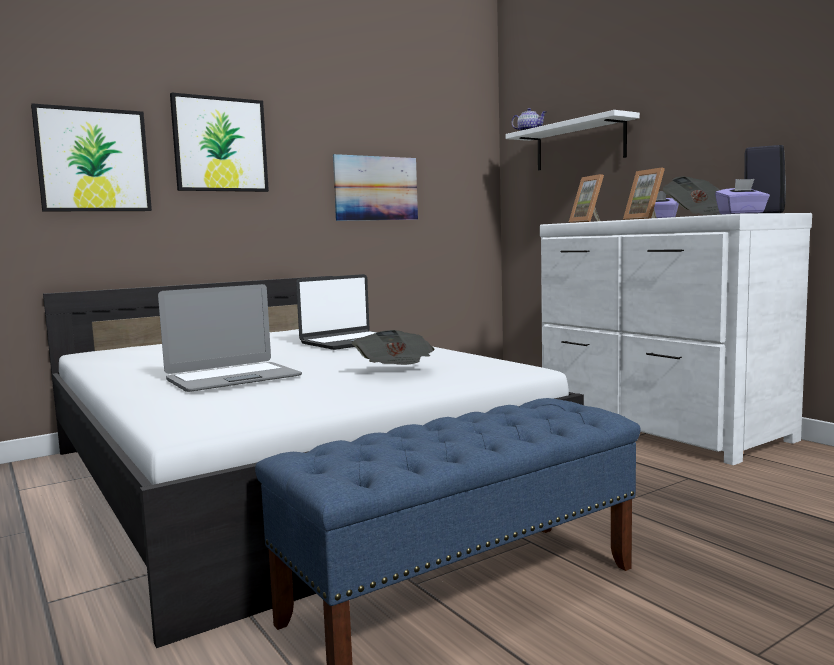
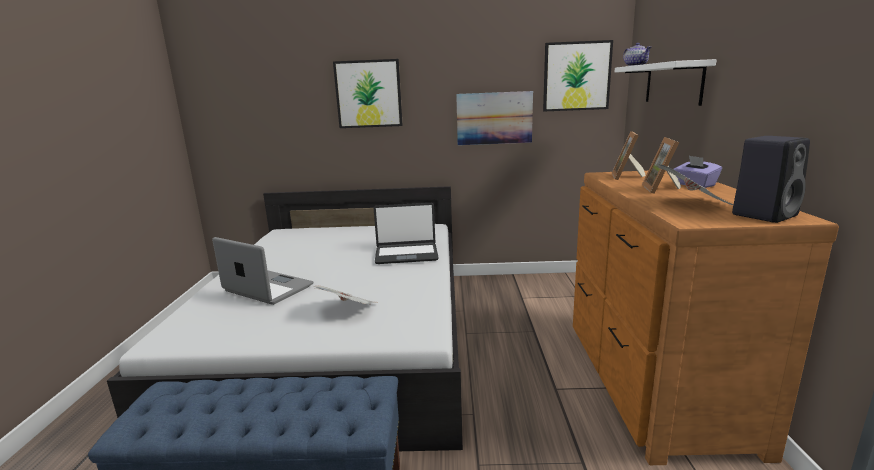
camera: 35 degrees right, 10 degrees up
picture [31,103,152,211] -> picture moved to [543,40,613,111]
laptop [158,284,302,392] -> laptop turned 150 degrees counterclockwise [212,237,314,305]
white dresser [540,213,812,465] -> brown dresser [573,171,839,465]
purple tissue box [715,179,770,214] -> none

